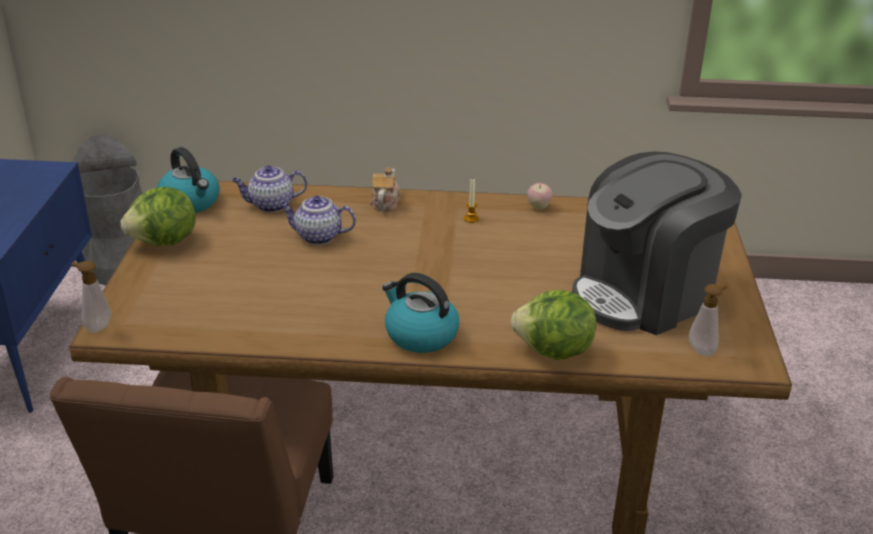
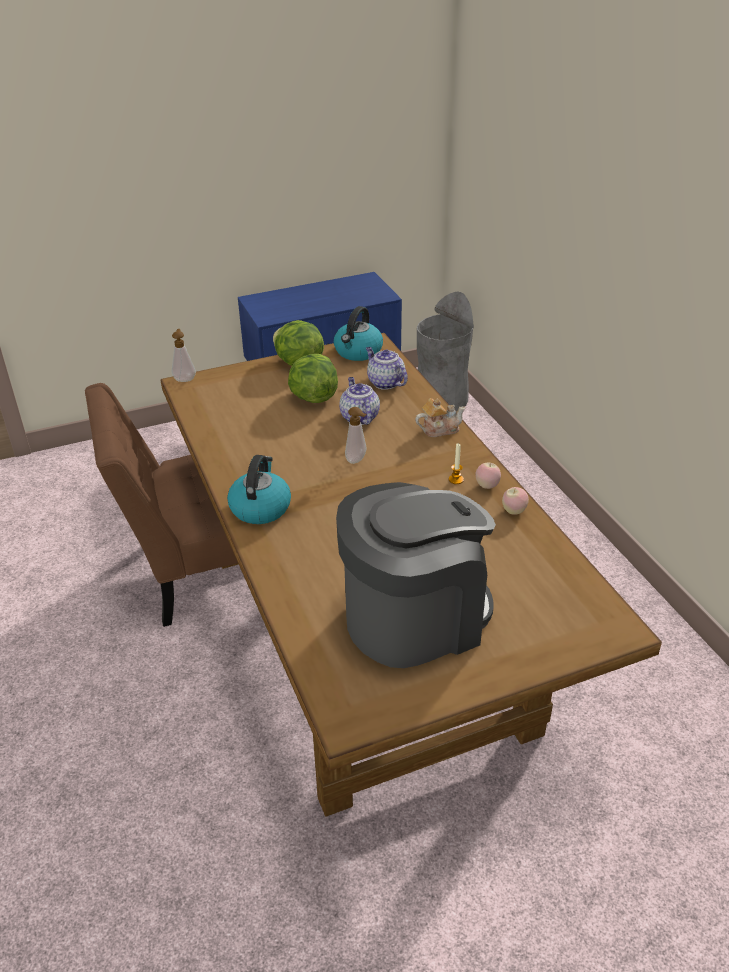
camera: 65 degrees right, 5 degrees up
lettuce [511,290,596,360] -> lettuce moved to [288,354,338,403]
coffee machine [572,151,742,335] -> coffee machine turned 120 degrees clockwise [336,482,496,668]
soap dispenser [689,284,728,356] -> soap dispenser moved to [345,407,367,464]
none -> apple [475,462,501,489]

